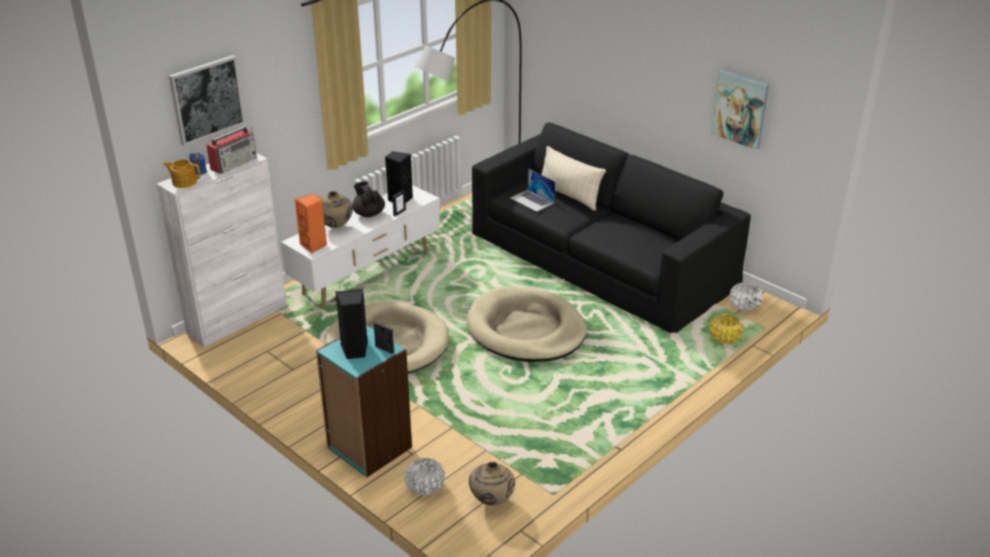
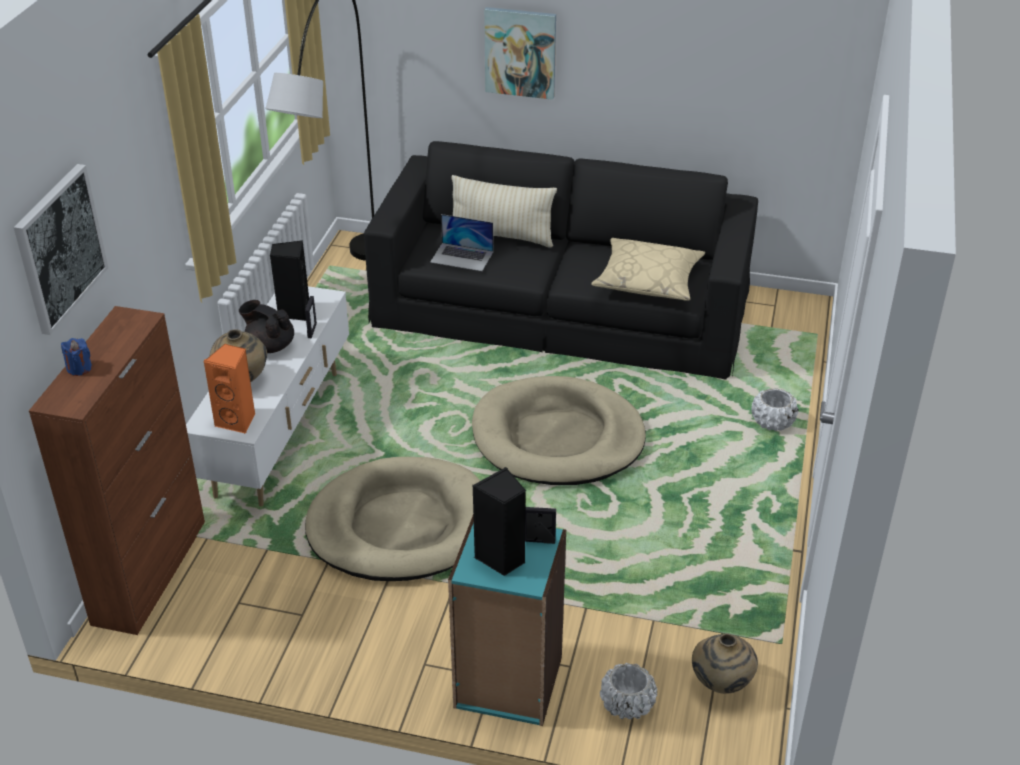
camera: 30 degrees left, 5 degrees up
white cabinet [157,153,287,347] -> brown cabinet [29,306,205,635]
teapot [163,159,201,188] -> none
radio [206,126,257,174] -> none
yellow planter [709,313,744,344] -> none
picture [711,70,769,150] -> picture moved to [484,7,556,100]
white planter [730,282,762,311] -> white planter moved to [751,388,799,431]
none -> beige pillow [591,238,705,301]

